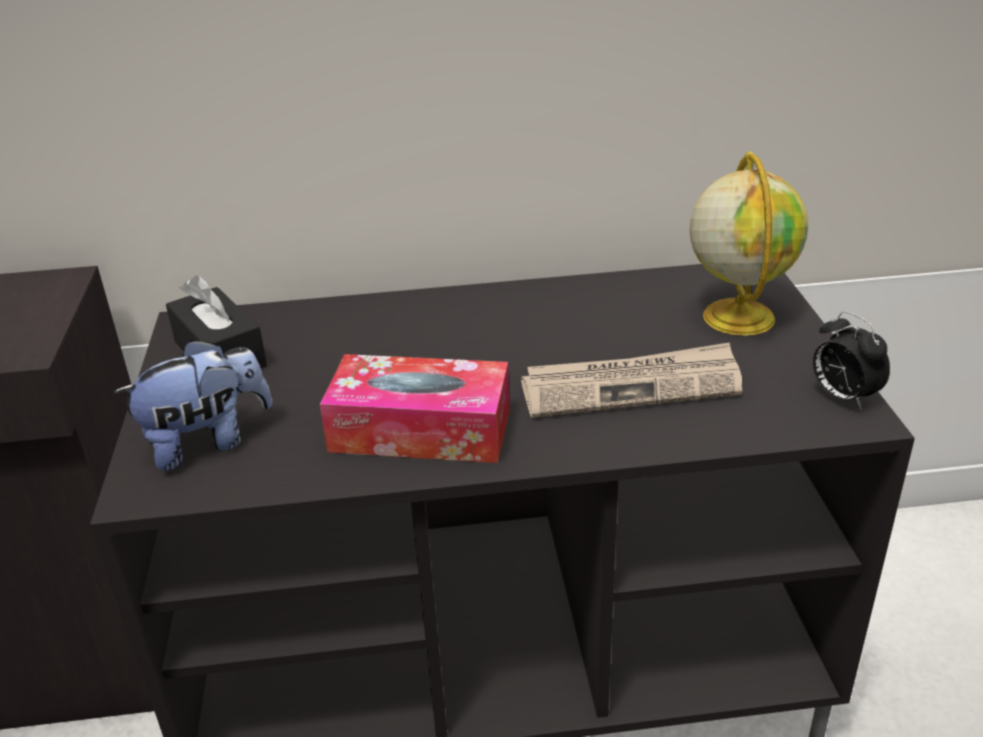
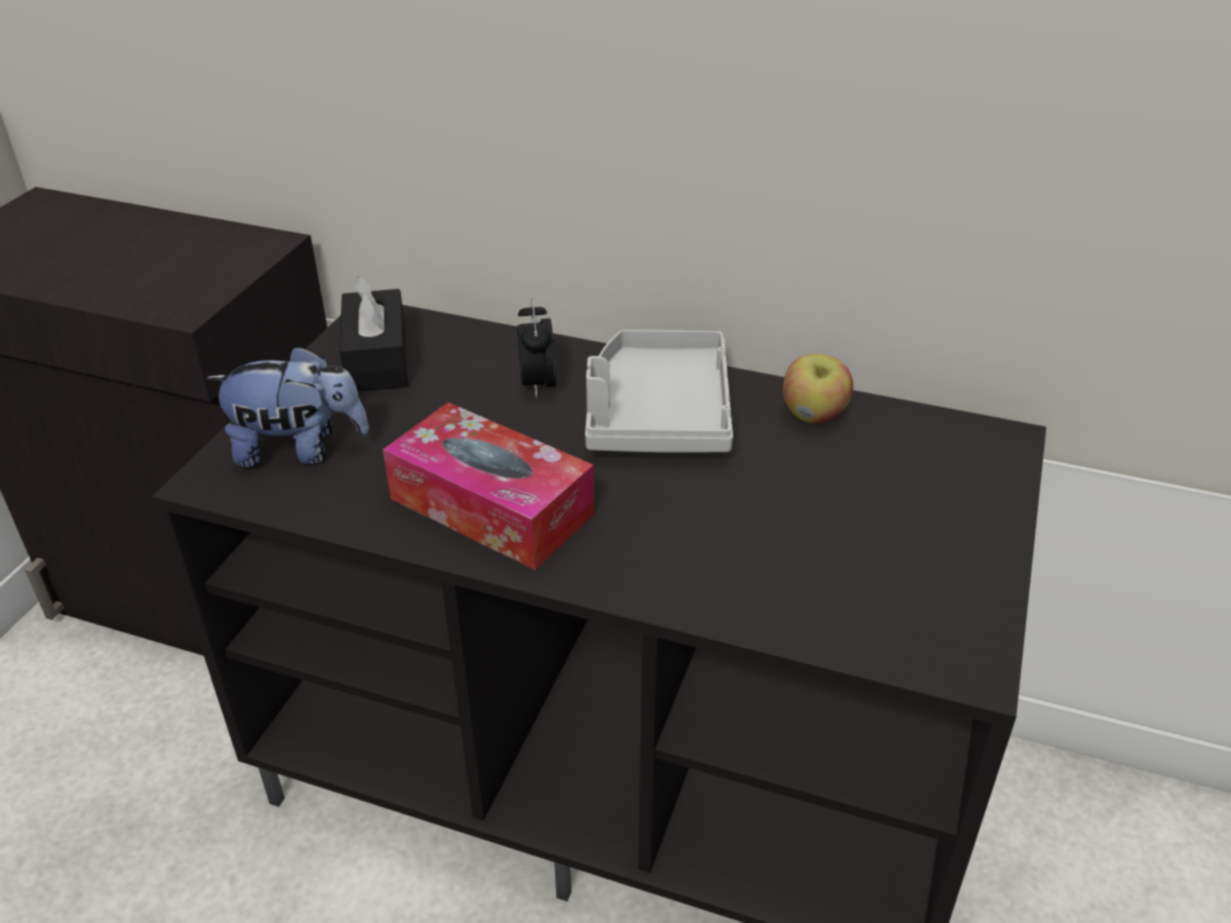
camera: 25 degrees right, 5 degrees up
newspaper [521,342,743,418] -> none
globe [690,151,808,336] -> none
alarm clock [813,311,890,410] -> alarm clock moved to [517,299,556,399]
none -> grey tray [585,330,733,453]
none -> apple [783,354,853,424]

